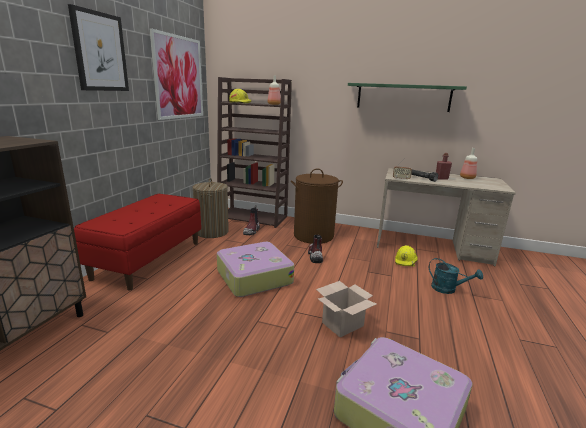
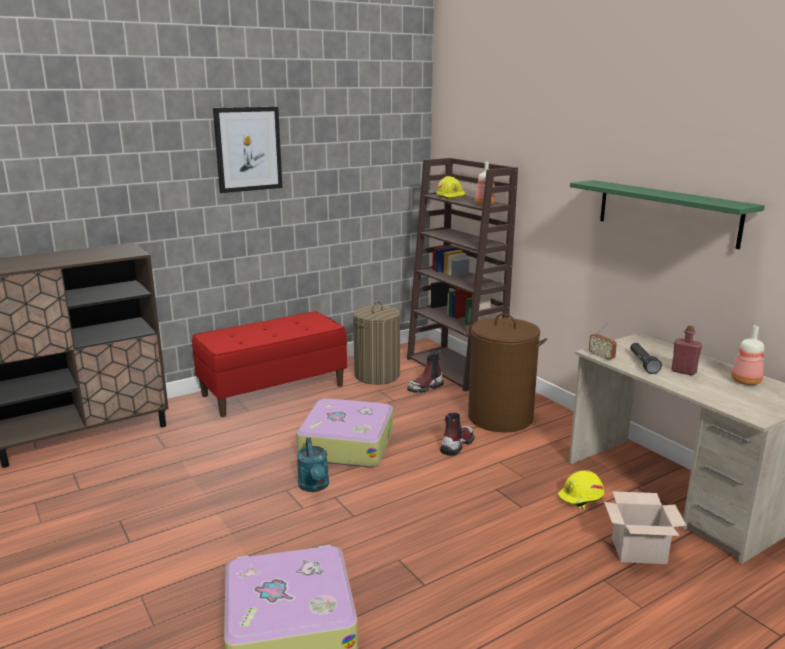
camera: 40 degrees right, 0 degrees up
picture [149,28,203,120] -> none
cardboard box [316,281,376,337] -> cardboard box moved to [604,491,687,564]
turquoise watering can [429,258,483,294] -> turquoise watering can moved to [297,437,329,492]

